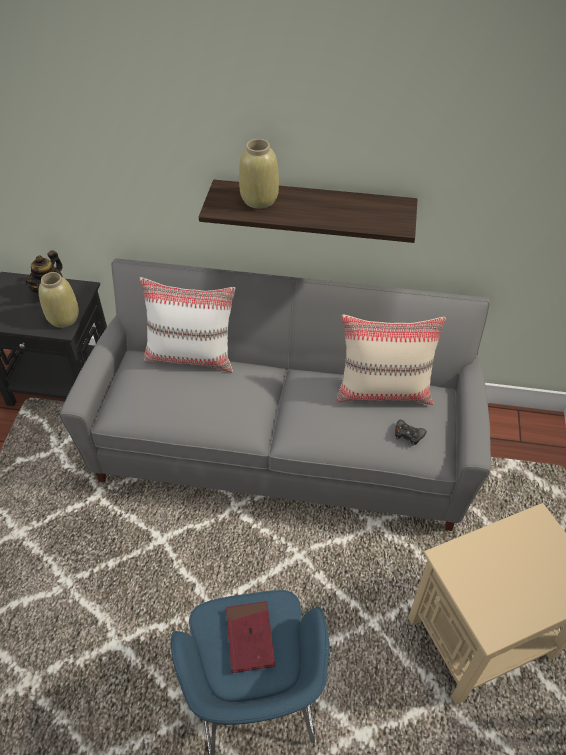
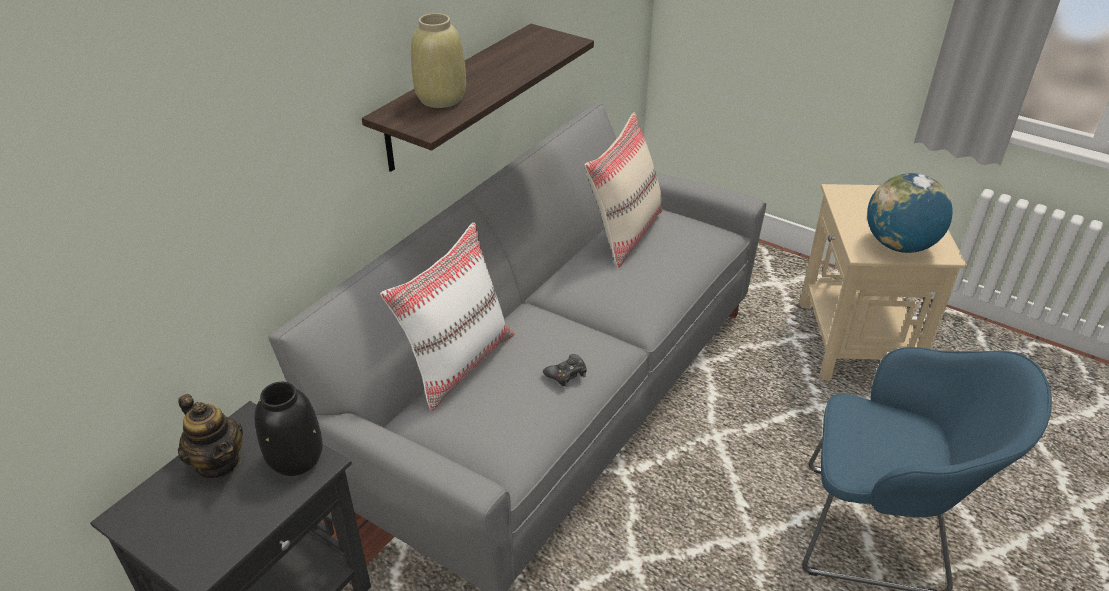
camera: 65 degrees left, 10 degrees down
beige vase [38,272,79,328] -> black vase [254,382,323,476]
red book [226,601,275,673] -> none
black game controller [395,420,427,446] -> black game controller moved to [543,354,587,387]
none -> globe [867,173,953,253]

